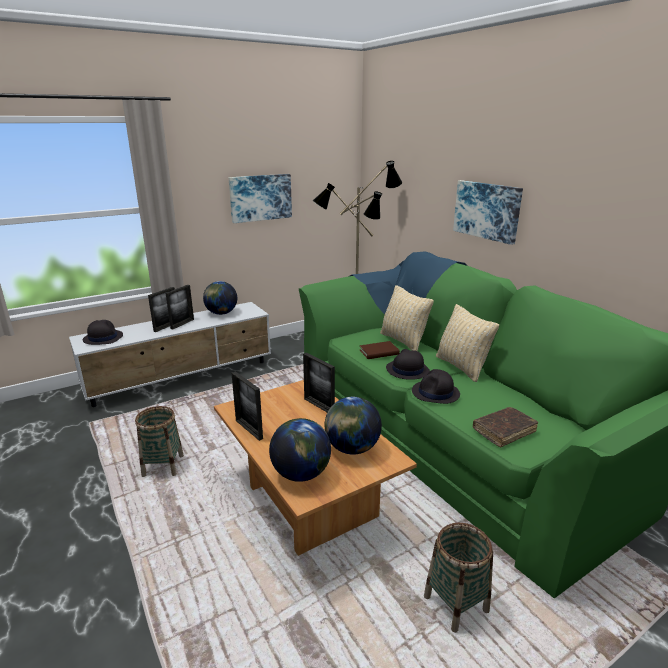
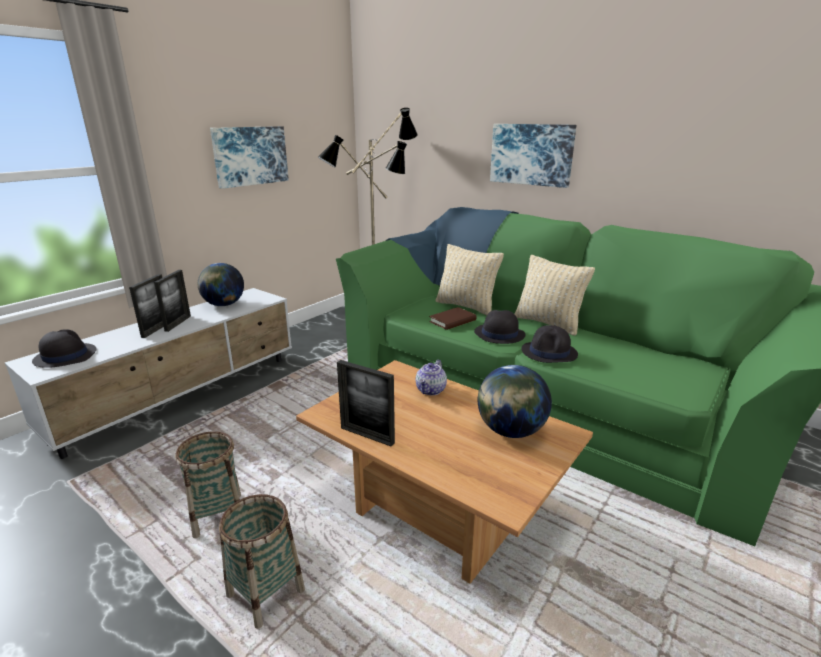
camera: 20 degrees left, 0 degrees up
globe [269,418,331,482] -> none
picture frame [303,353,335,412] -> teapot [416,360,447,395]
basket [424,523,493,633] -> basket moved to [219,494,305,629]
brown book [473,407,538,447] -> none

